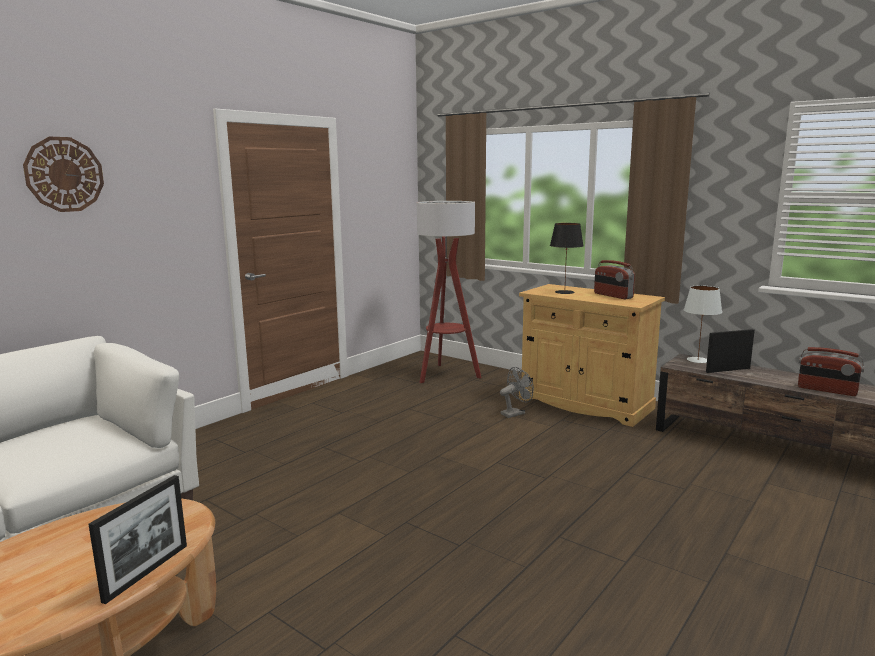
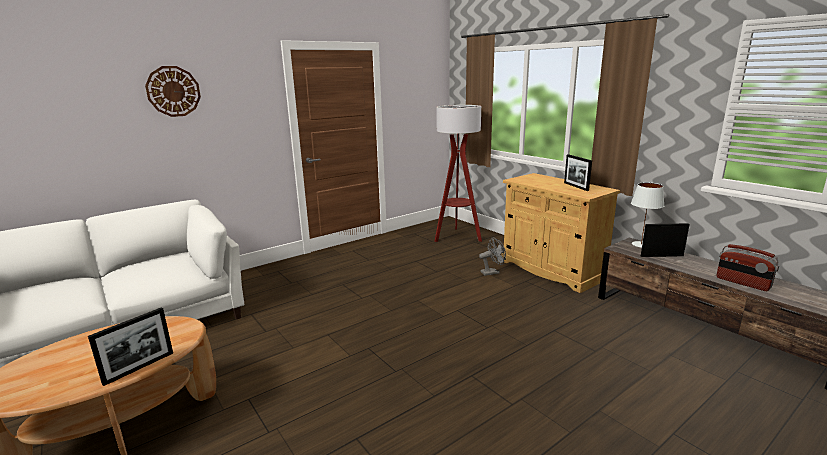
camera: 15 degrees right, 5 degrees up
black table lamp [550,223,584,294] -> none
radio [594,260,635,299] -> picture frame [564,154,592,191]

